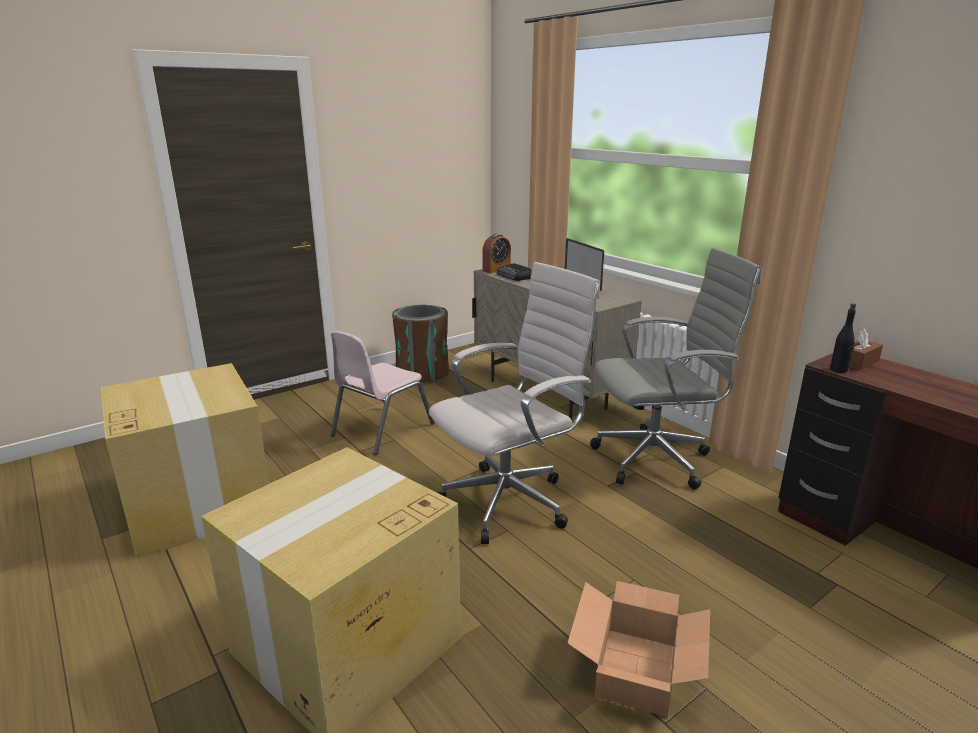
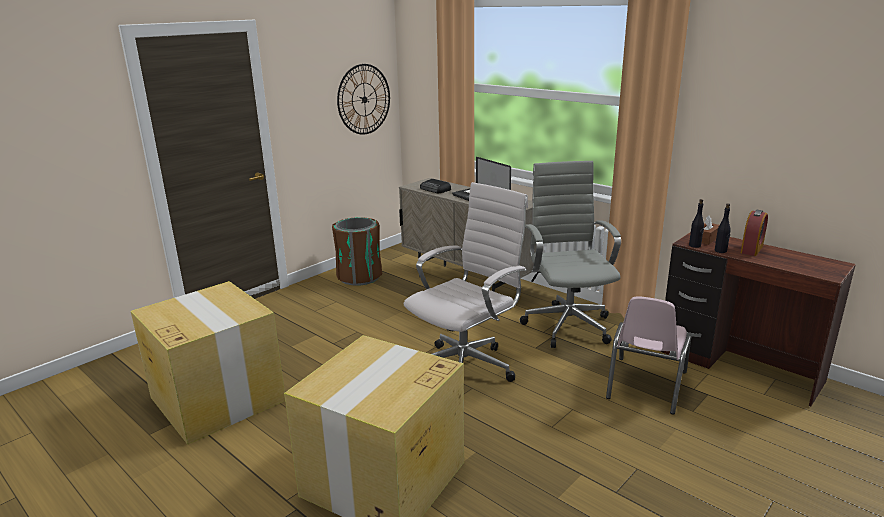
camera: 10 degrees left, 0 degrees up
pink chair [331,331,435,455] -> pink chair moved to [606,297,691,415]
alarm clock [482,234,511,273] -> alarm clock moved to [741,210,768,256]
cardboard box [567,581,710,717] -> none
grey office chair [590,248,761,489] -> grey office chair turned 75 degrees counterclockwise [520,161,621,348]
none -> wall clock [337,64,390,135]
none -> black bottle [715,203,731,253]

